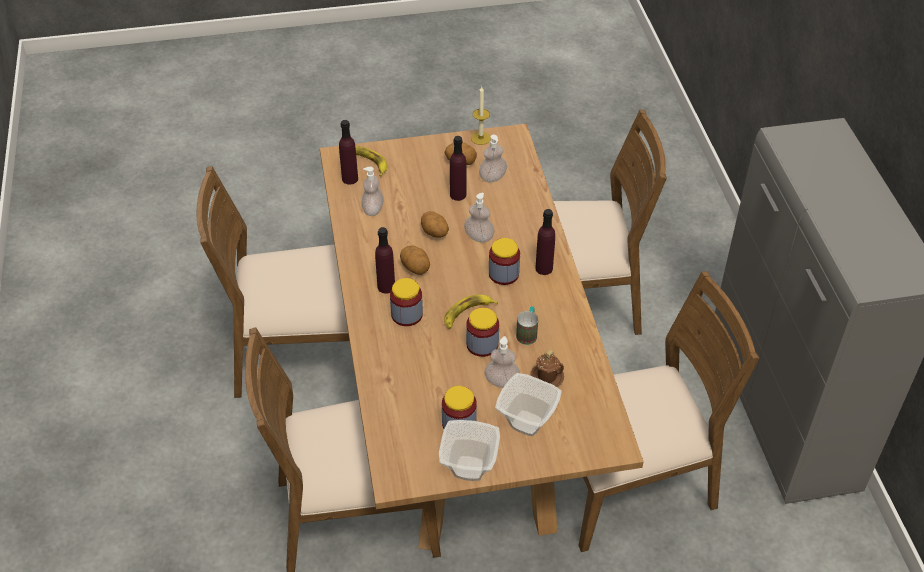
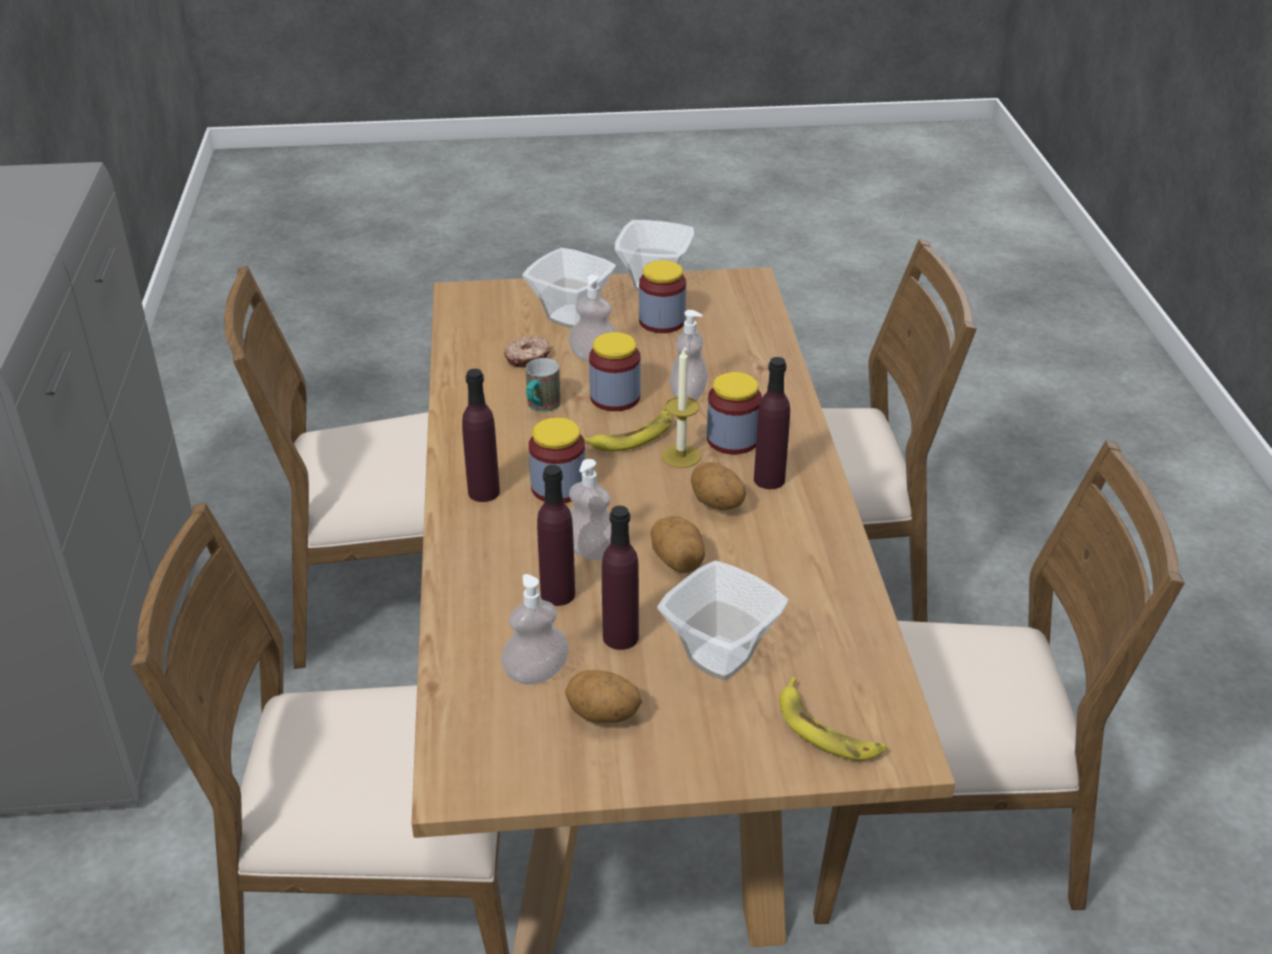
camera: 175 degrees left, 10 degrees down
purple bottle [339,120,358,185] -> purple bottle moved to [537,465,575,606]
soap dispenser [362,167,384,216] -> soap dispenser moved to [670,310,708,401]
candle [471,87,491,145] -> candle moved to [662,348,701,468]
brown mug [530,350,564,387] -> donut [504,336,551,368]
none -> bowl [657,560,789,681]

